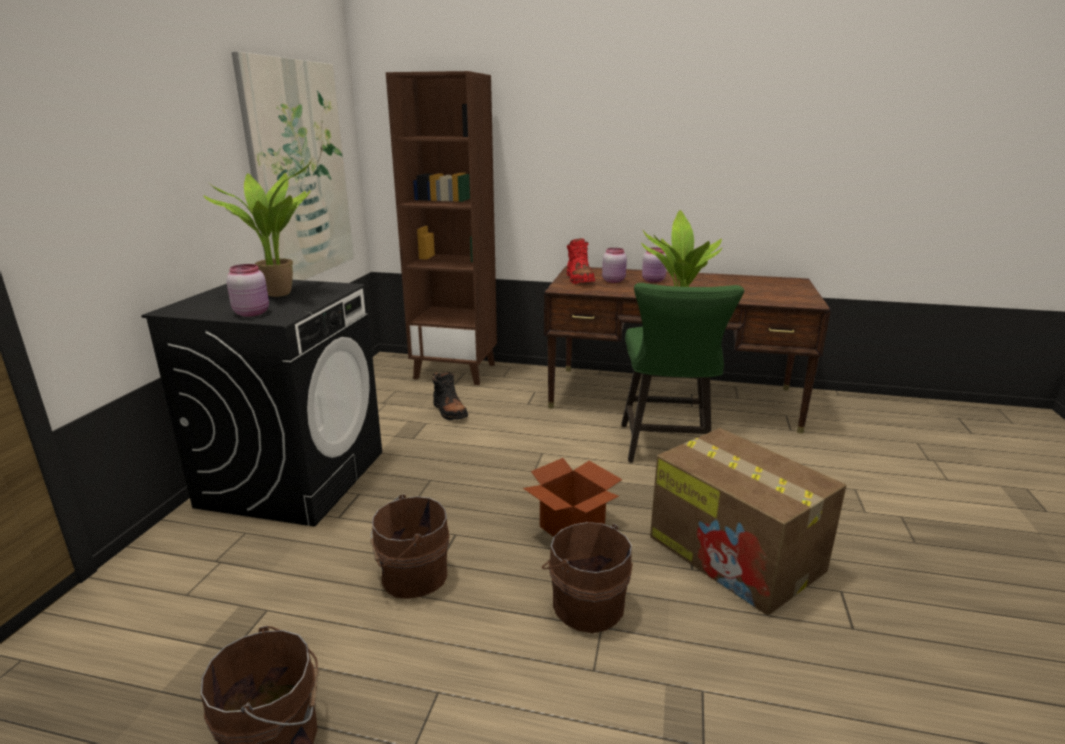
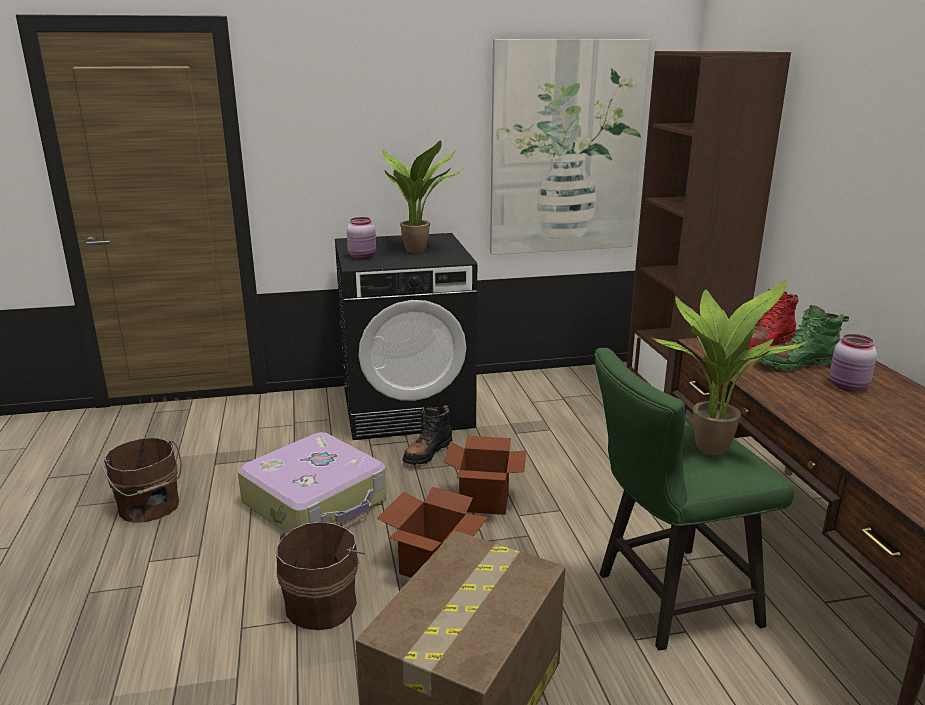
camera: 65 degrees right, 0 degrees up
brown bucket [370,494,449,599] -> suitcase [238,432,387,534]
black boot [432,372,468,420] -> black boot moved to [403,405,452,465]
pink jar [602,248,627,283] -> green boot [757,305,849,370]
none -> cardboard box [444,436,526,515]

